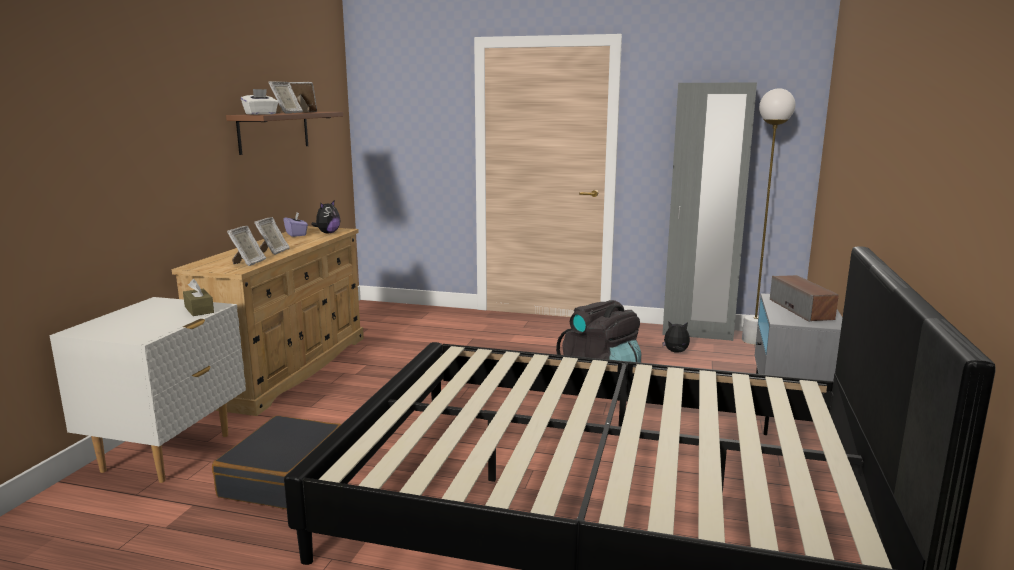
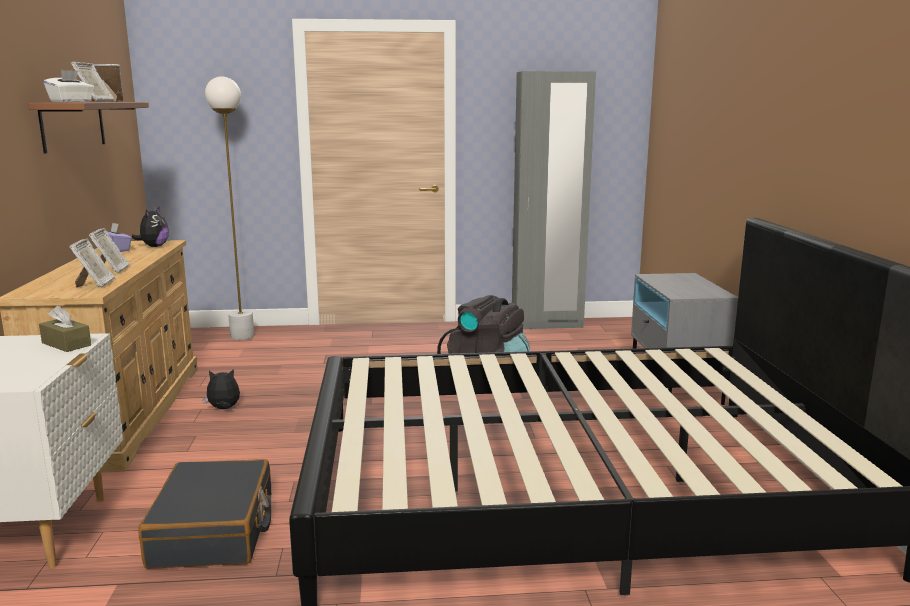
camera: 20 degrees left, 0 degrees up
plush toy [662,322,690,353] -> plush toy moved to [203,369,240,409]
white floor lamp [742,88,795,345] -> white floor lamp moved to [205,76,254,340]
speaker [770,275,839,322] -> none

